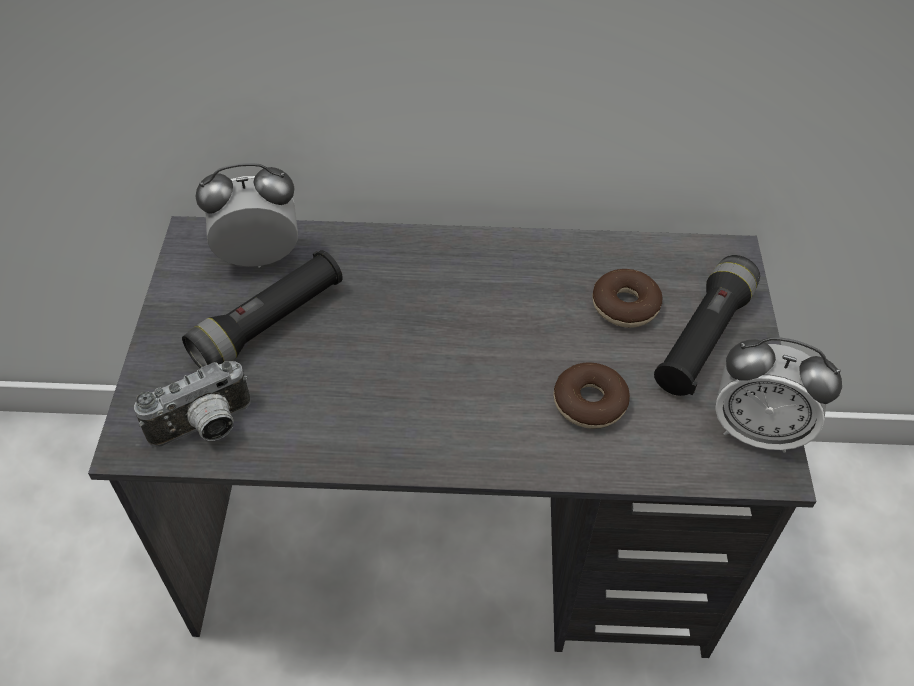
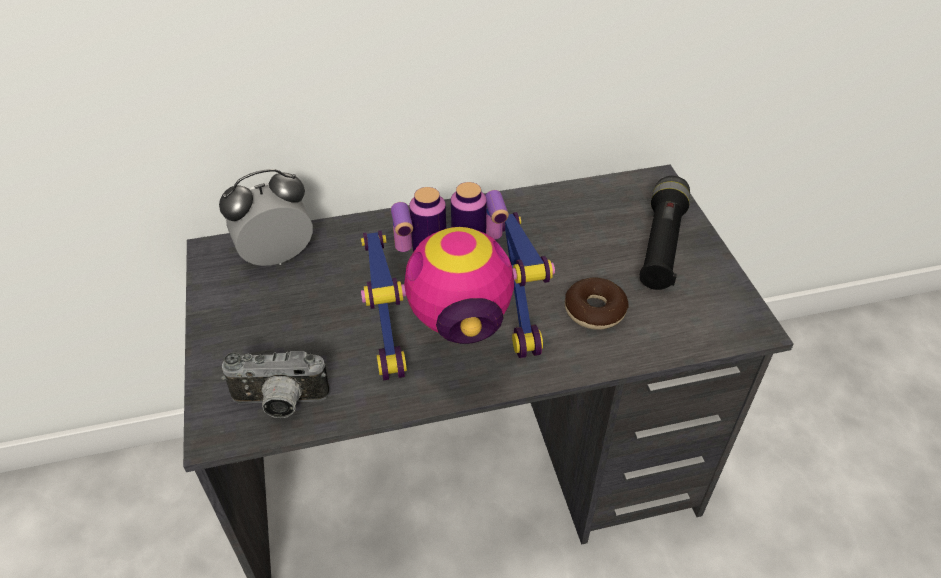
camera: 15 degrees left, 5 degrees down
camera [134,361,250,447] -> camera turned 45 degrees clockwise [221,351,329,418]
black flashlight [182,250,343,368] -> none
donut [592,269,663,328] -> none
alarm clock [715,337,842,453] -> none
none -> toy robot [361,182,555,380]

